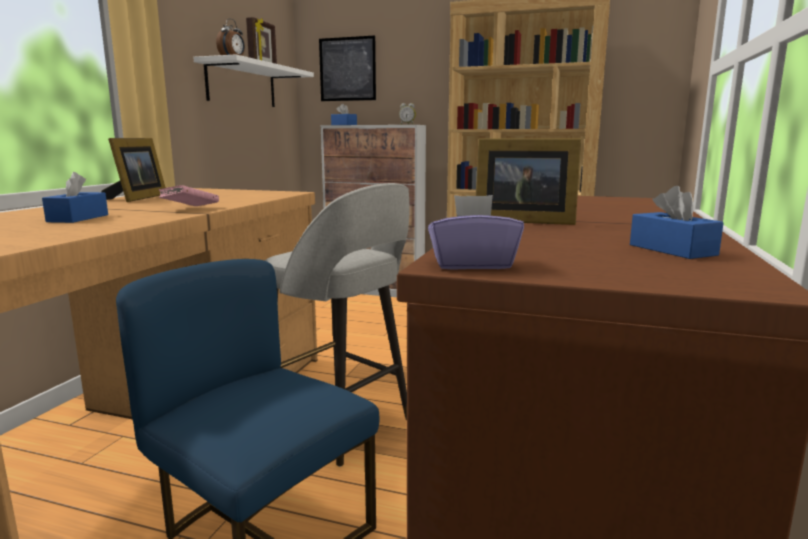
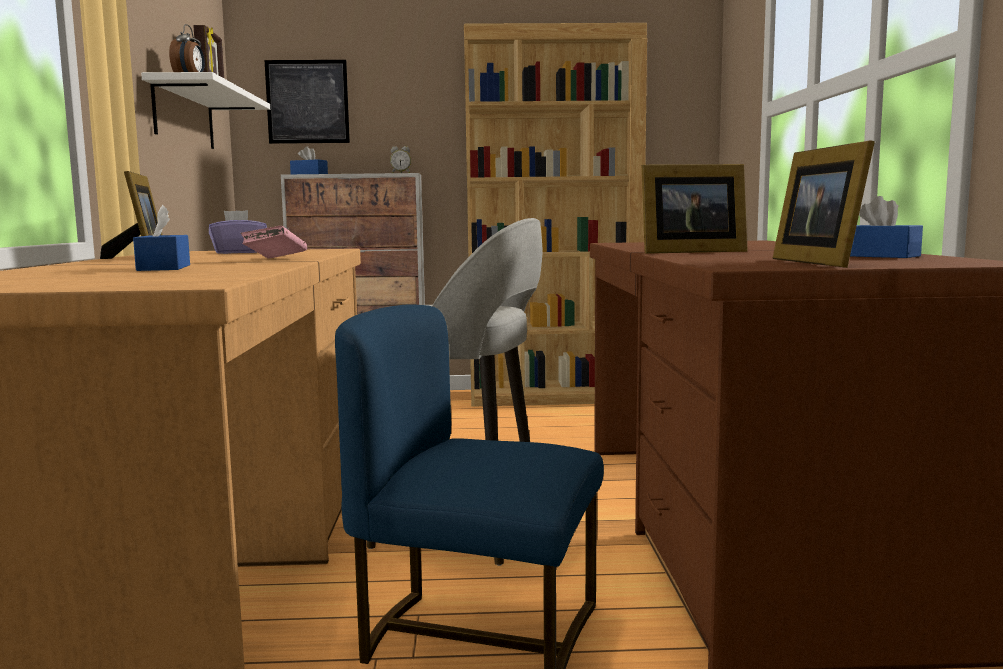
camera: 20 degrees left, 5 degrees down
purple tissue box [428,195,524,270] -> purple tissue box moved to [209,210,267,254]
none -> picture frame [773,140,875,268]

